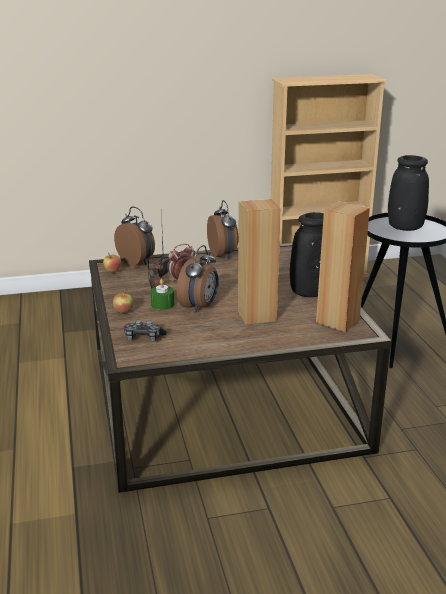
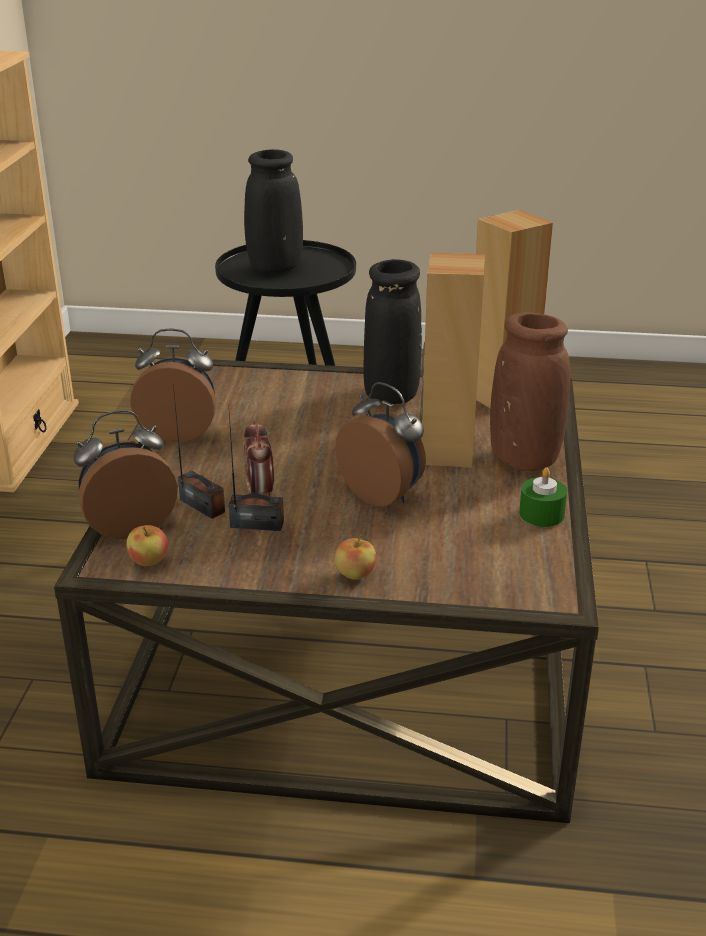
camera: 70 degrees left, 5 degrees up
game controller [124,320,167,342] -> none
green candle [150,279,174,310] -> green candle moved to [519,467,567,527]
none -> brown vase [490,312,570,471]

